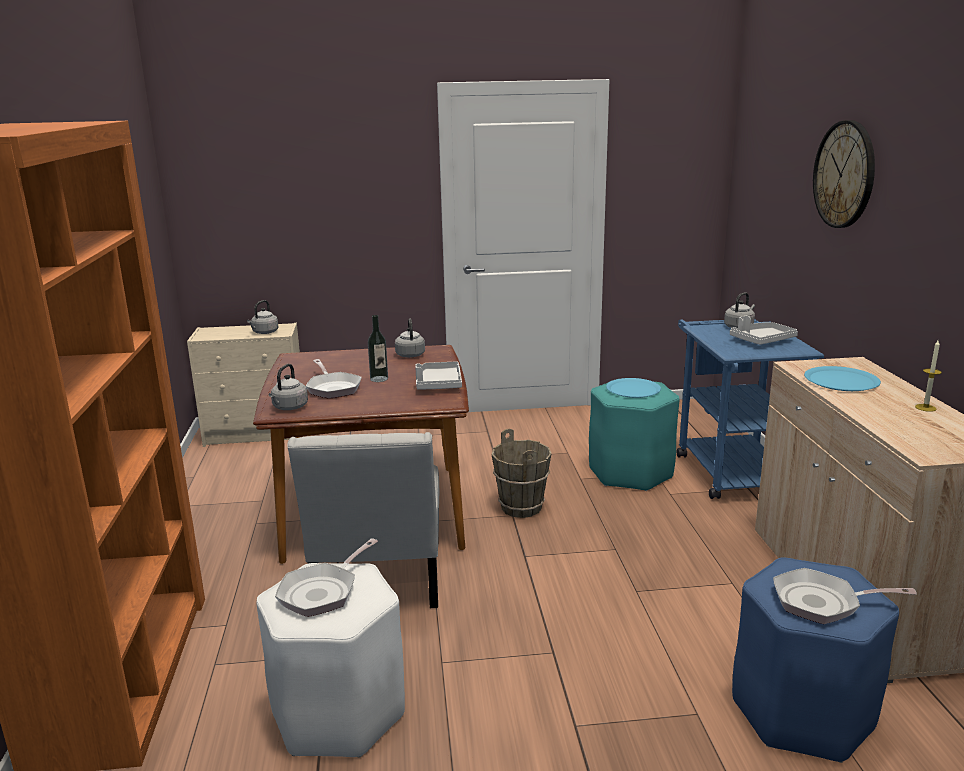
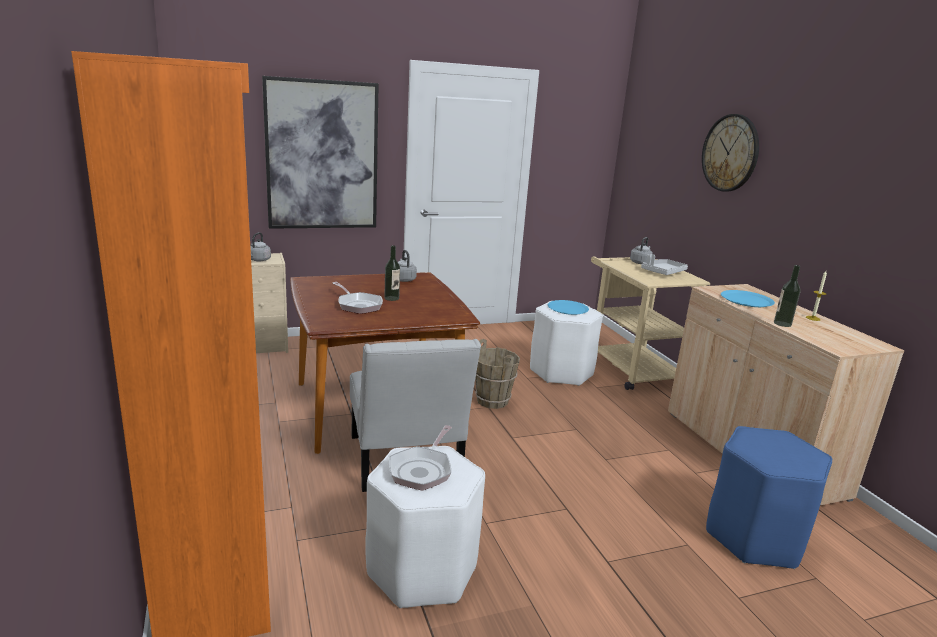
camera: 15 degrees left, 0 degrees up
grey kettle [269,364,308,410] -> none
grey tray [415,361,462,389] -> none
turquoise stool [589,382,680,491] -> white stool [530,301,603,386]
blue cart [677,319,824,499] -> beige cart [591,257,710,390]
frying pan [773,568,917,624] -> none
none -> picture [262,76,379,229]
none -> bottle [774,265,801,327]

